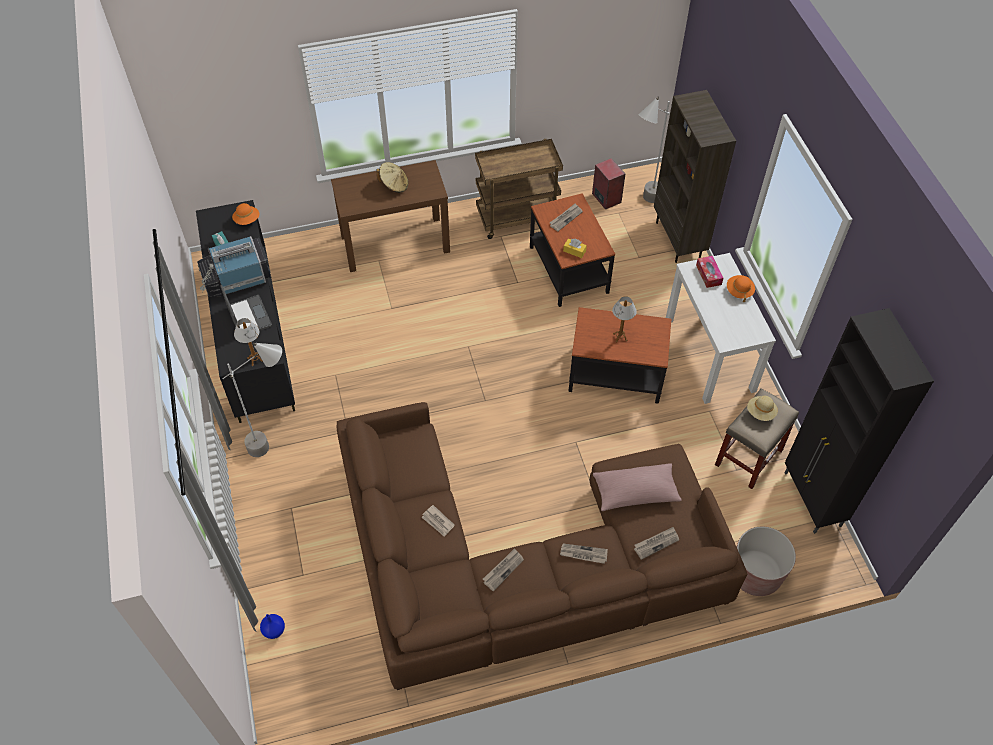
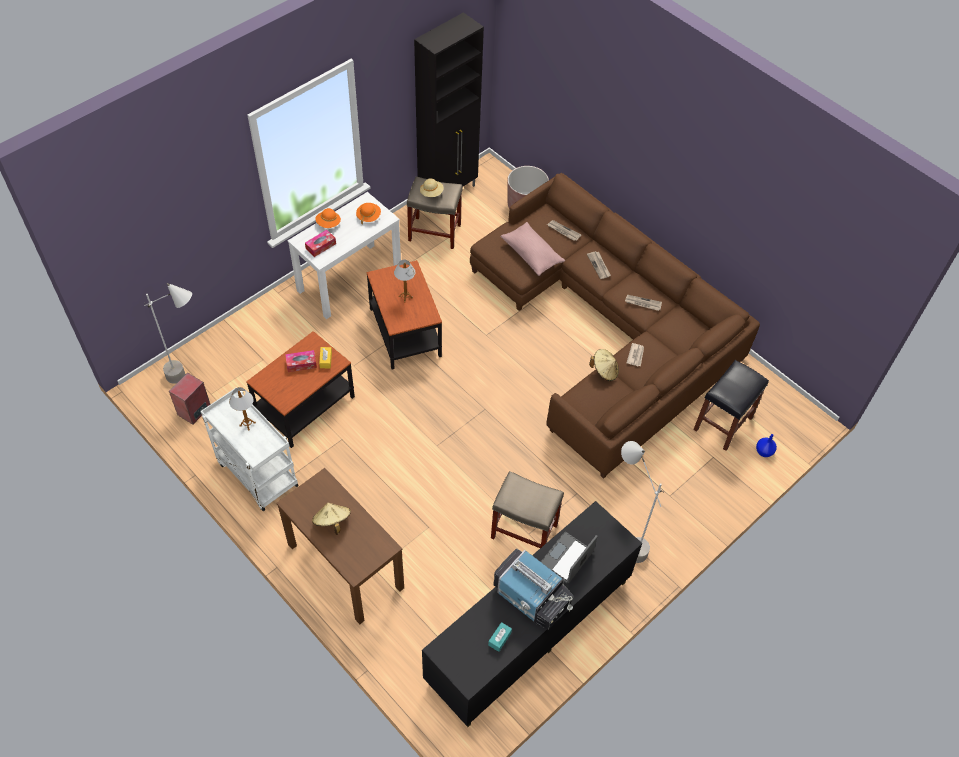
camera: 120 degrees left, 0 degrees up
orange hat [232,203,259,225] -> orange hat moved to [356,203,381,225]
table lamp [234,318,263,366] -> table lamp moved to [229,387,256,431]
brown cart [475,139,563,239] -> white cart [201,388,299,511]
newspaper [550,204,583,231] -> none
brown bookcase [654,90,736,263] -> none
none -> tissue box [285,350,317,372]
none -> beige stool [491,471,564,548]
none -> beige hat [589,349,619,381]
none -> black stool [693,360,769,451]

